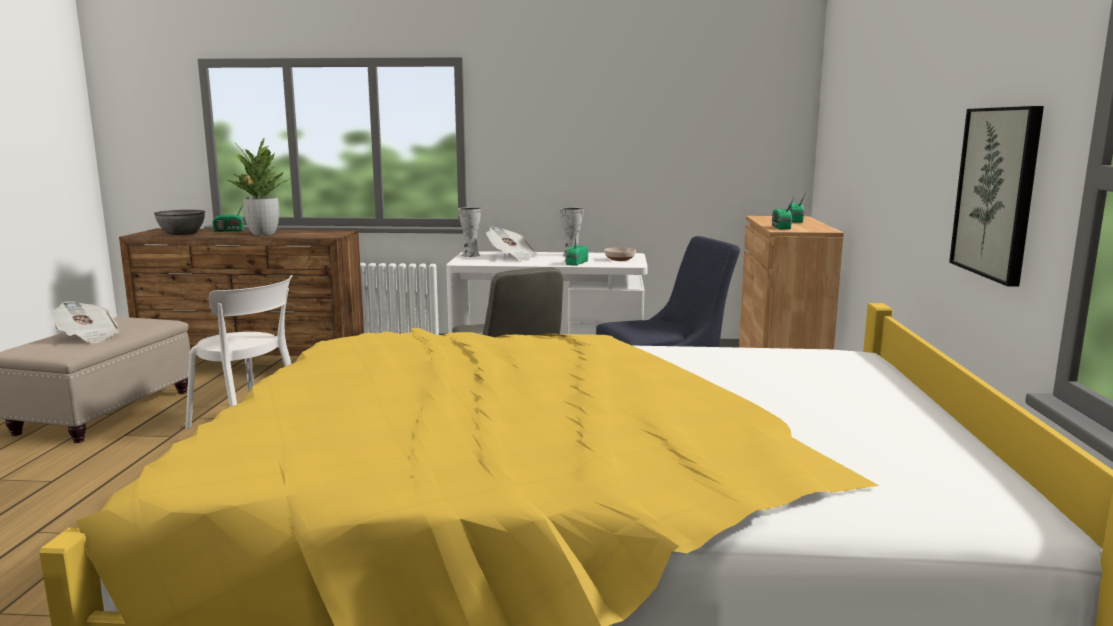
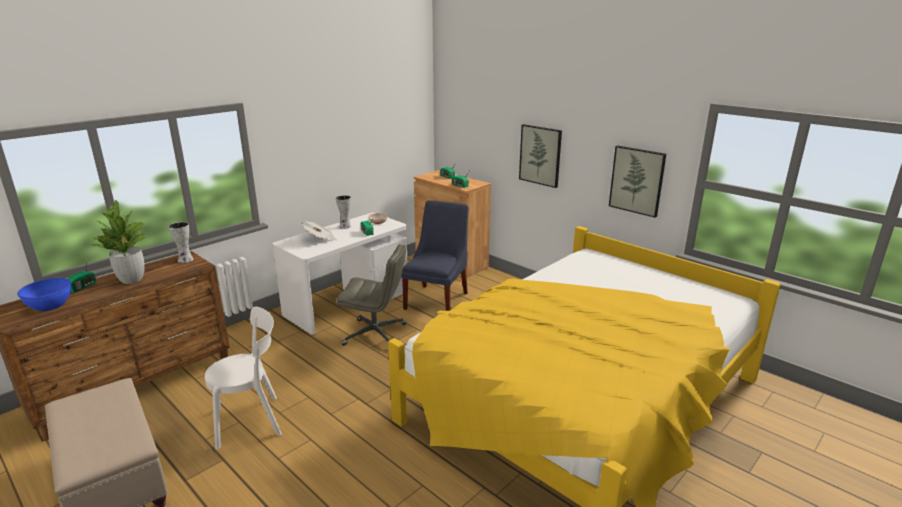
camera: 50 degrees left, 10 degrees up
newspaper [51,301,120,343] -> none
grey bowl [154,210,205,235] -> blue bowl [17,278,71,311]
vase [458,207,481,257] -> vase moved to [168,222,193,263]
none -> picture [519,124,562,188]

